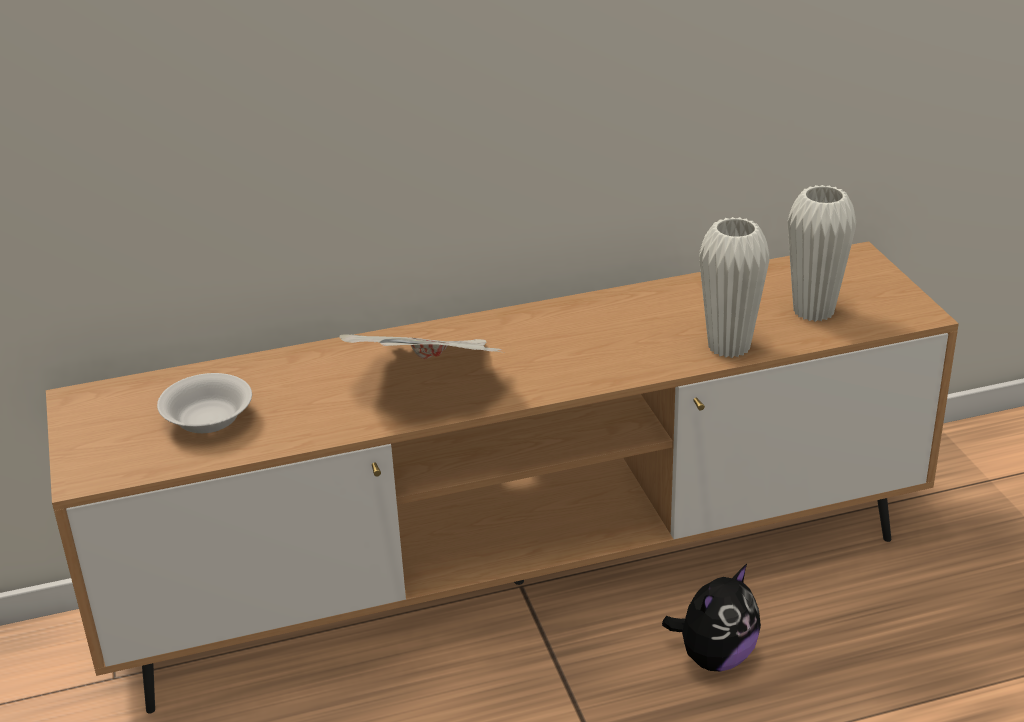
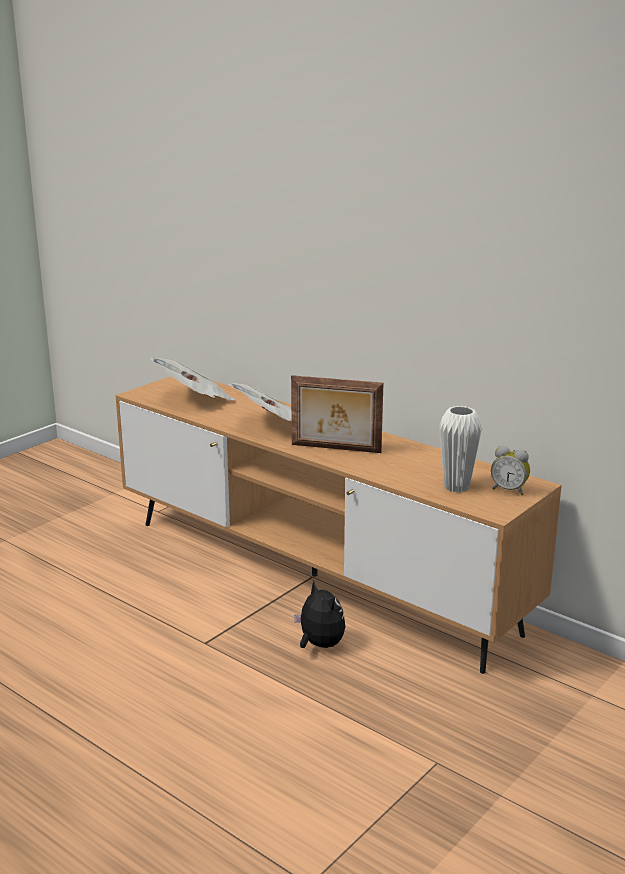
camera: 55 degrees right, 10 degrees down
white bowl [157,373,252,433] -> newspaper [149,358,235,400]
plush toy [662,564,761,671] -> plush toy turned 135 degrees counterclockwise [294,581,346,648]
white vase [699,217,770,358] -> none
none -> picture frame [291,375,383,453]
none -> alarm clock [491,446,530,495]

